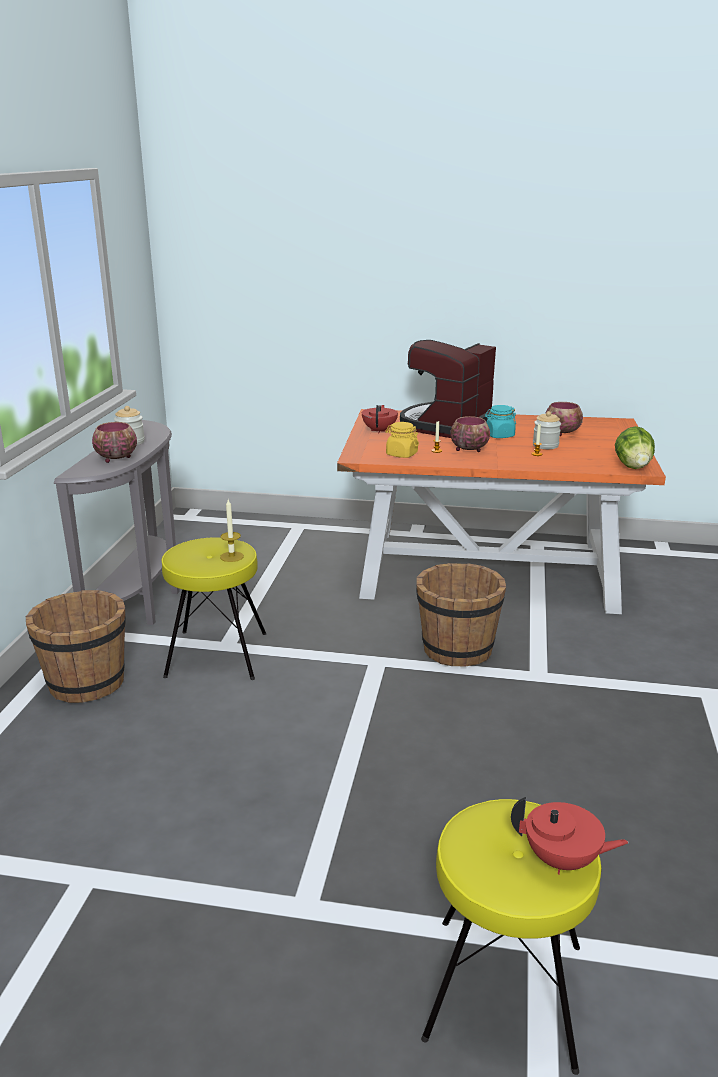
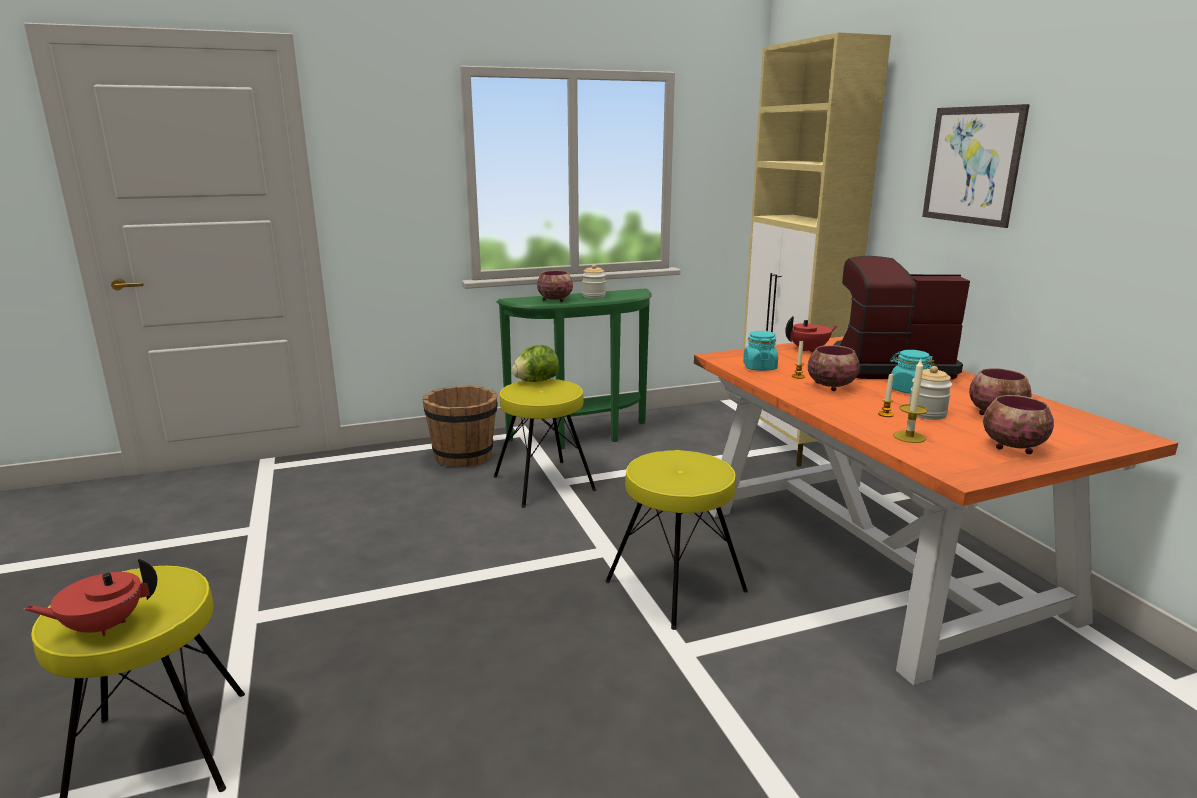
camera: 60 degrees right, 5 degrees down
grey console table [54,420,180,625] -> green console table [496,288,652,450]
candle [220,499,244,562] -> candle moved to [893,359,928,443]
yellow jar [385,422,419,458] -> turquoise jar [743,331,778,371]
brown bucket [416,563,506,667] -> yellow stool [605,450,748,630]
red teapot [511,797,629,874] -> red teapot turned 75 degrees clockwise [24,558,157,636]
lettuce [615,426,655,469] -> lettuce moved to [512,345,559,382]
none -> beige cabinet [743,33,891,467]
none -> picture [922,104,1030,228]
none -> bowl [983,395,1054,454]

